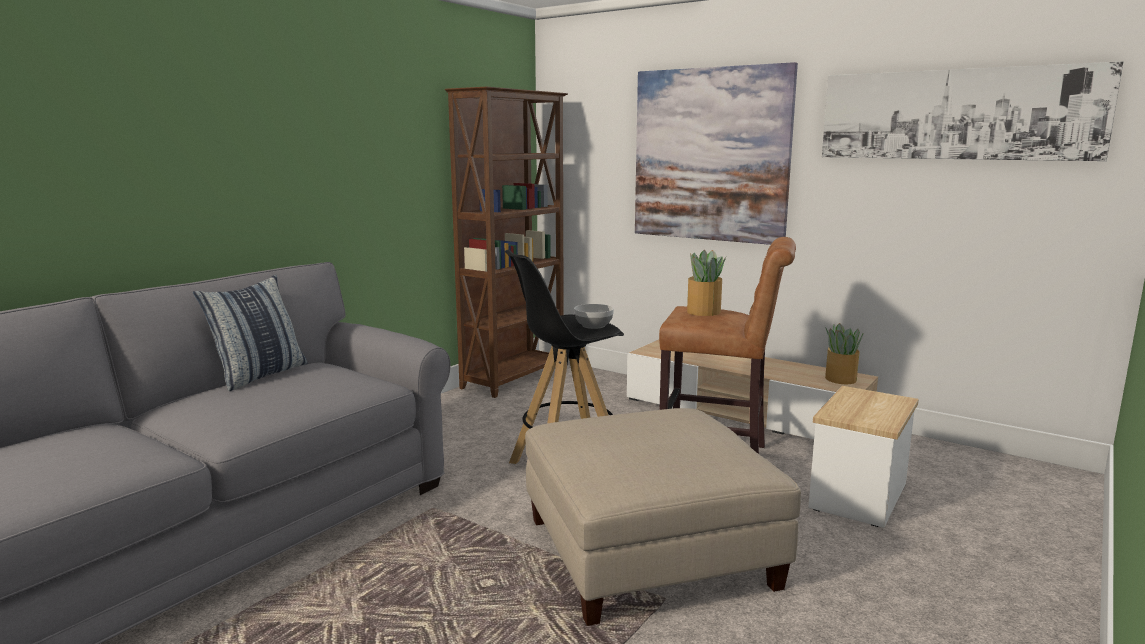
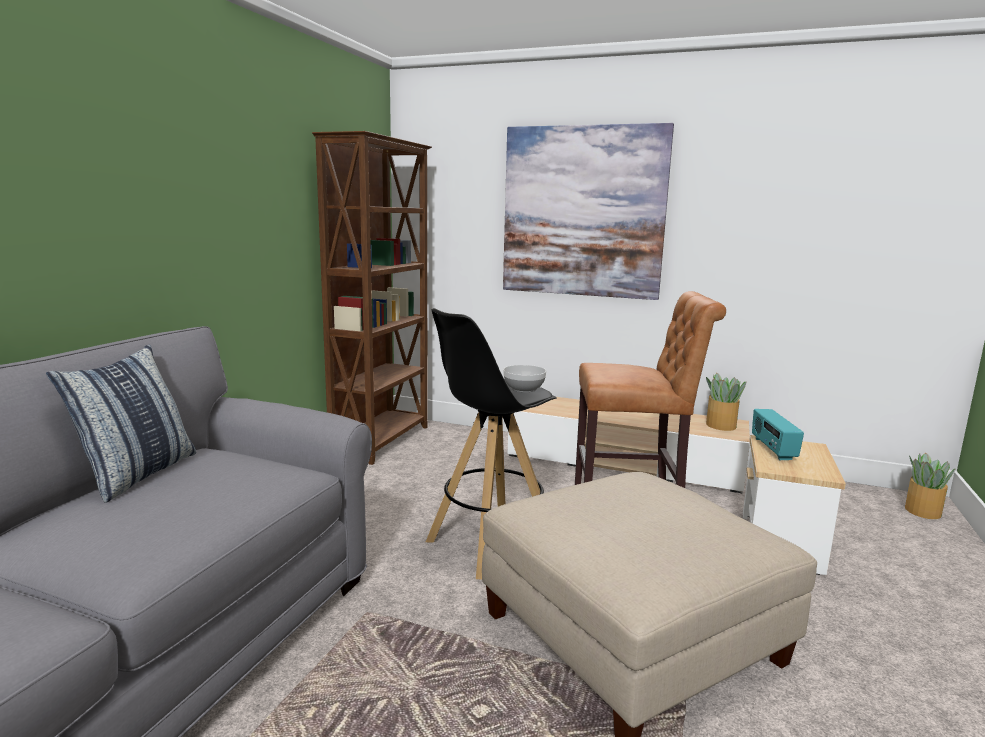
camera: 15 degrees left, 0 degrees up
potted plant [687,250,726,316] -> potted plant moved to [905,453,955,519]
picture [822,61,1124,161] -> none
none -> radio [752,409,804,460]

